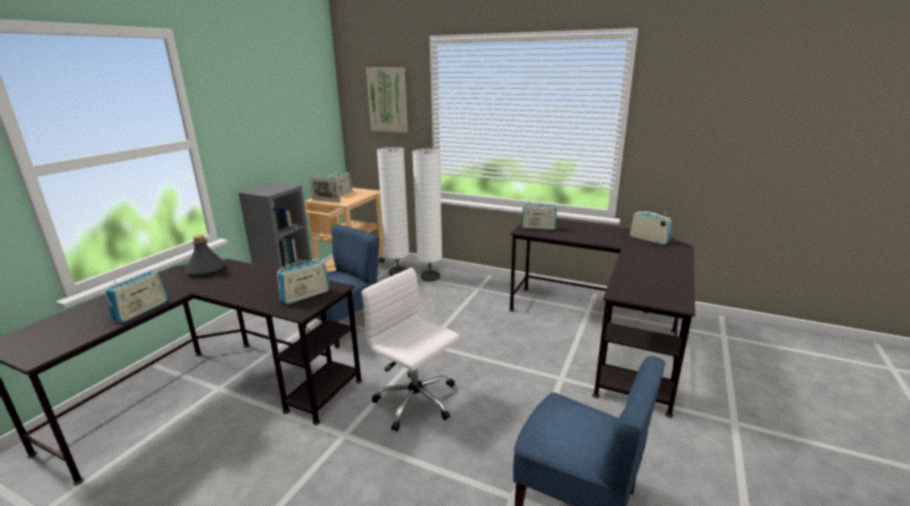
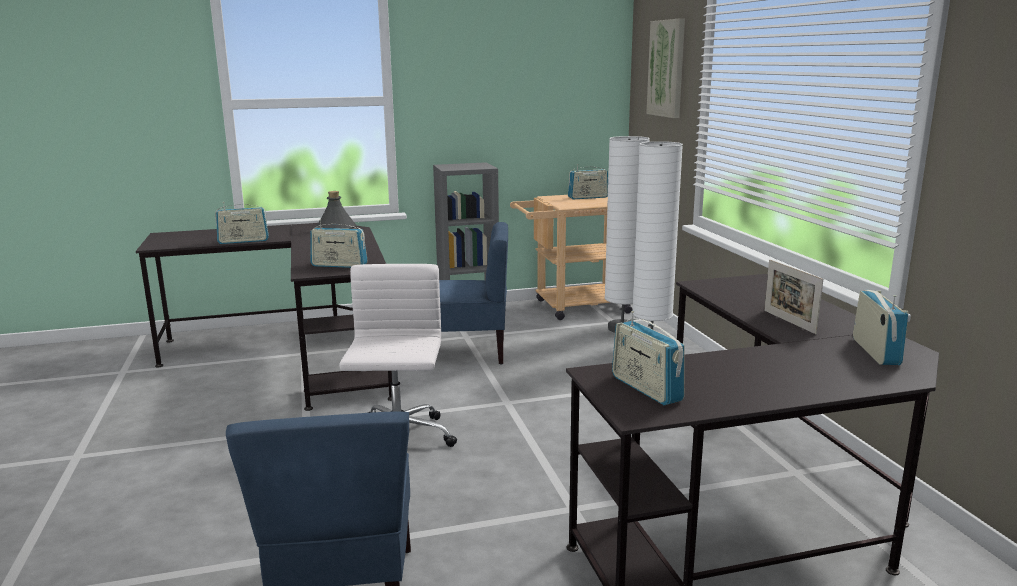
camera: 50 degrees right, 5 degrees down
picture frame [310,177,341,203] -> picture frame moved to [764,259,823,334]
radio [521,199,557,230] -> radio moved to [612,311,685,405]

